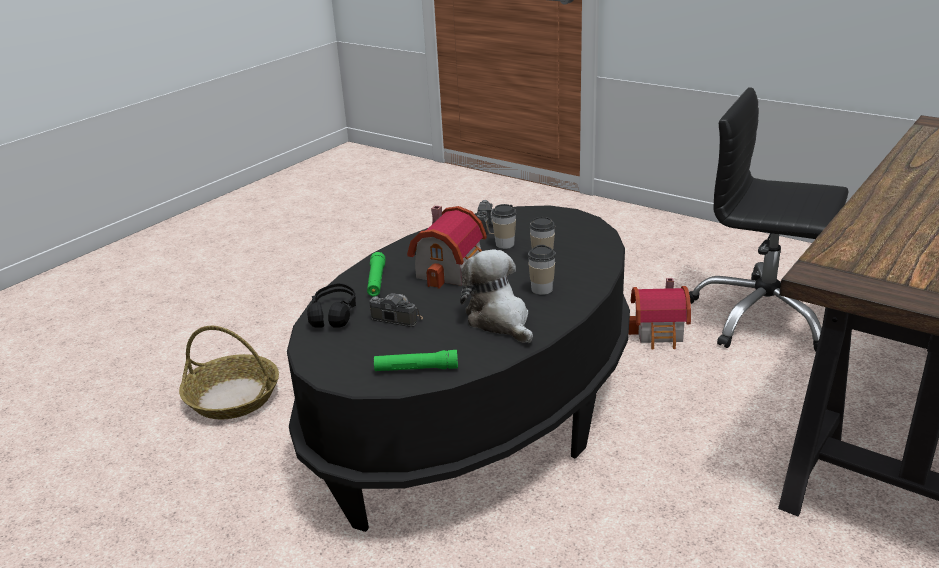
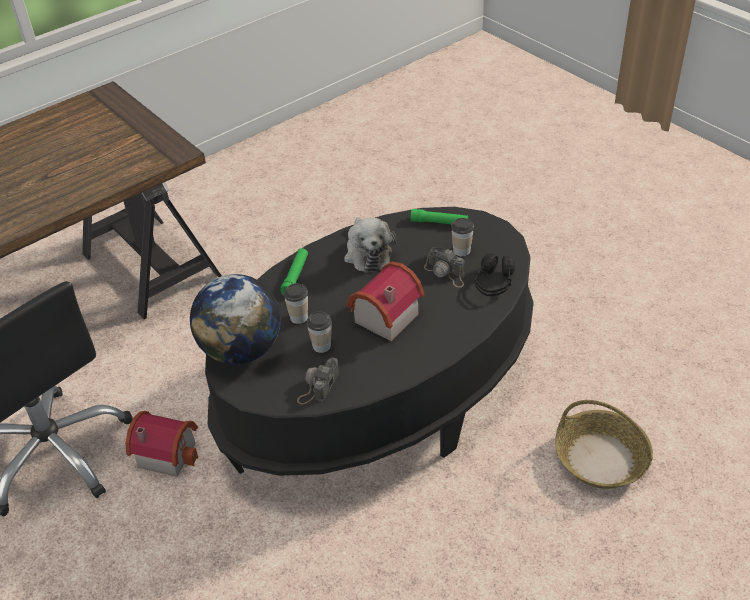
camera: 165 degrees left, 15 degrees up
green flashlight [367,252,386,296] -> green flashlight moved to [280,248,308,295]
cup [528,245,556,295] -> cup moved to [451,218,474,256]
none -> globe [190,274,281,364]

